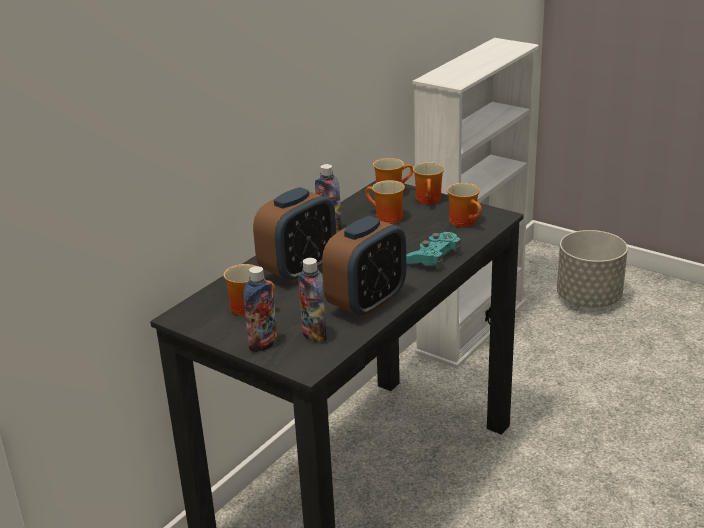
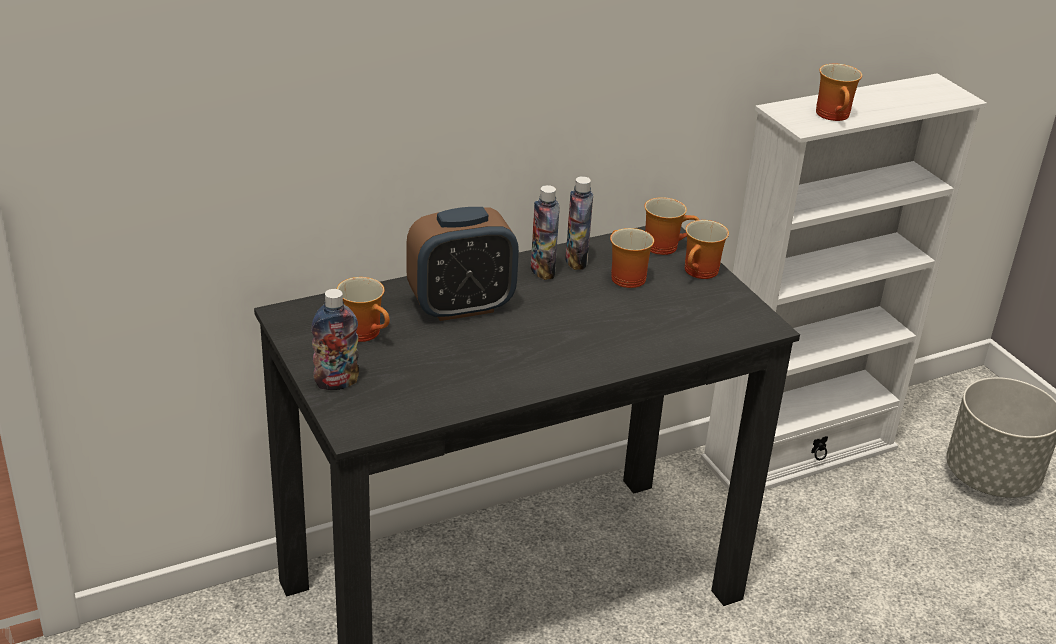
camera: 25 degrees right, 5 degrees up
bottle [298,258,327,343] -> bottle moved to [565,176,593,270]
alarm clock [322,216,406,318] -> none
turquoise game controller [406,232,461,271] -> none
mug [447,183,482,227] -> mug moved to [816,64,862,121]

